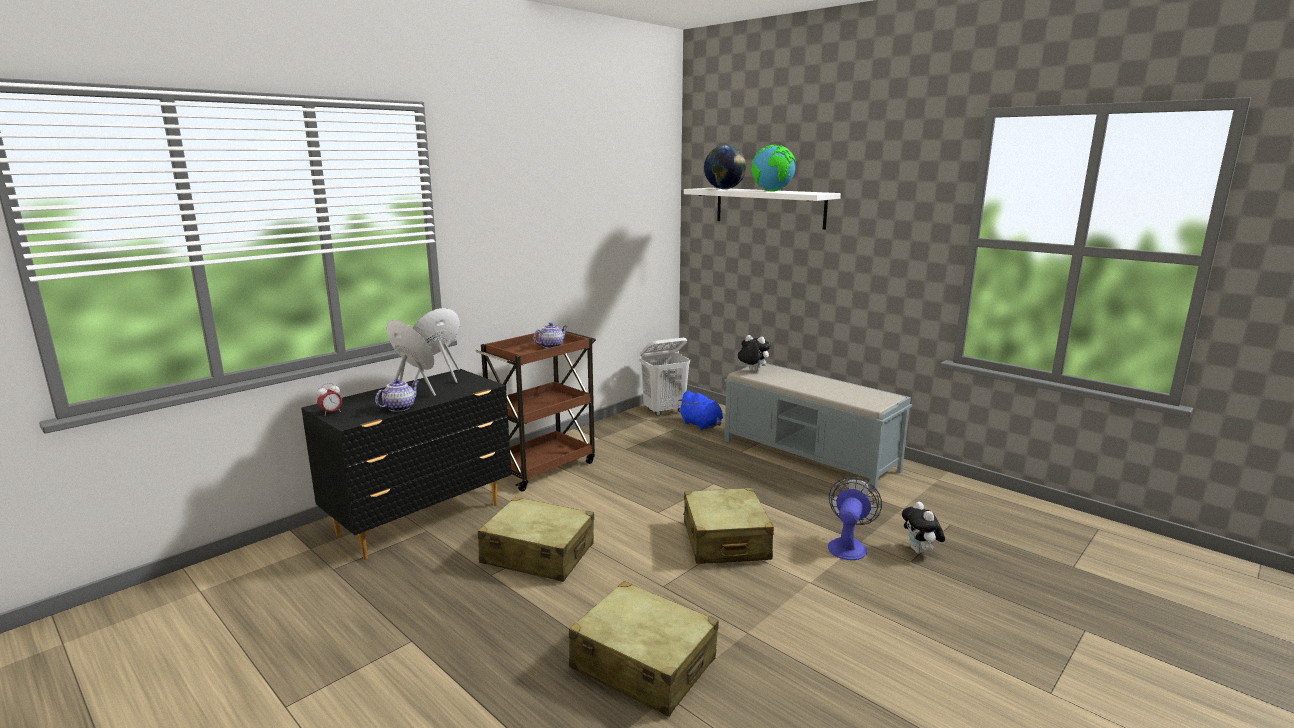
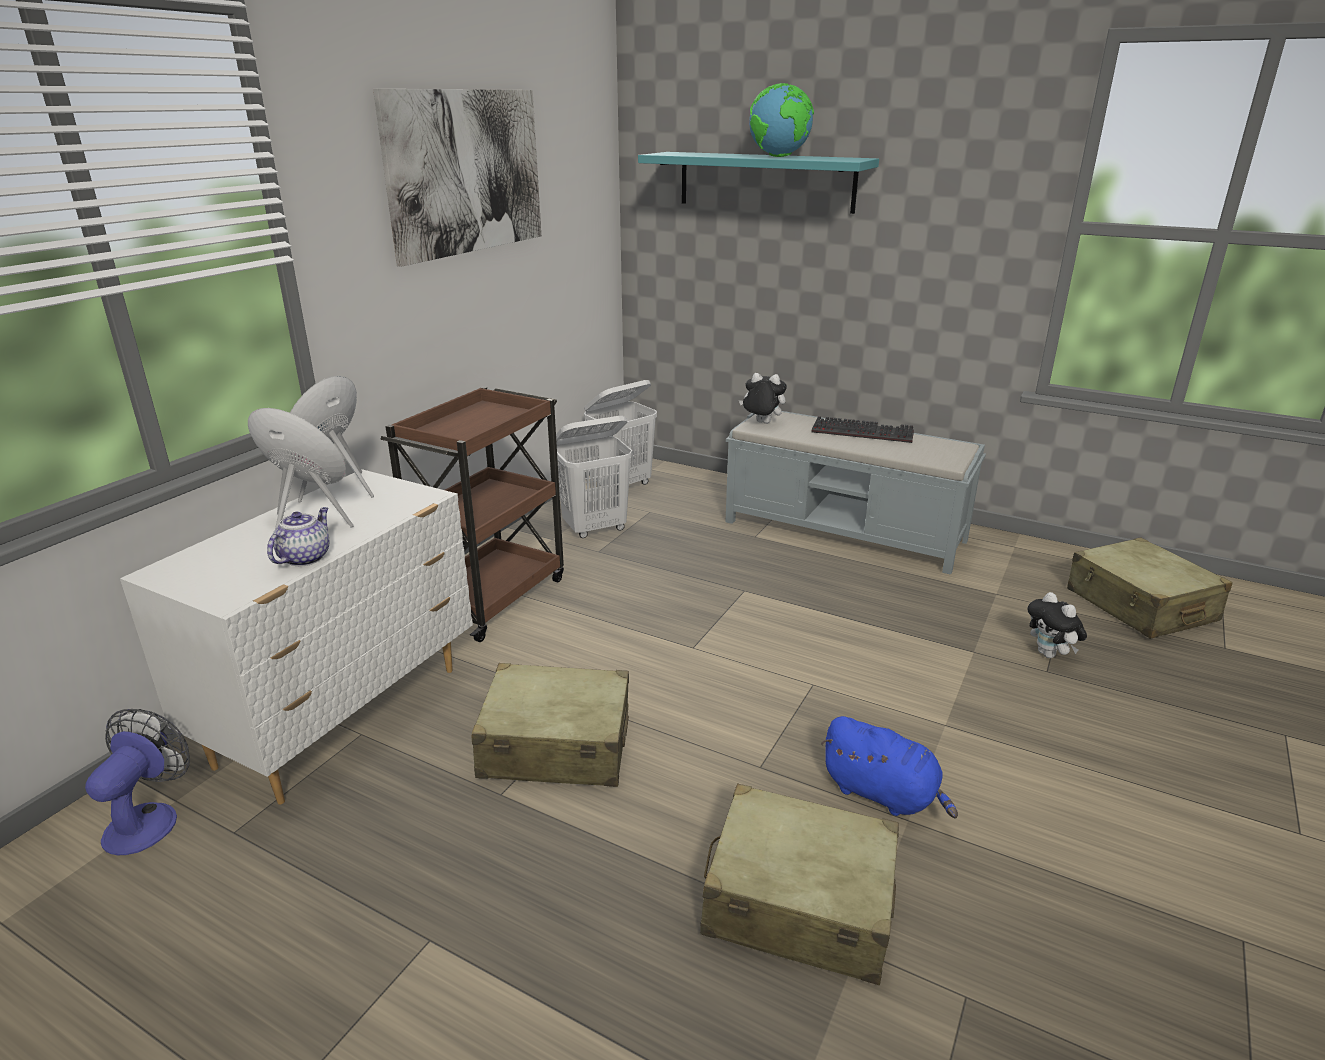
camera: 15 degrees left, 10 degrees up
black dresser [301,369,512,560] -> white dresser [120,469,473,805]
alarm clock [317,383,342,416] -> none
teapot [534,323,567,348] -> none
blue plush toy [678,391,723,430] -> blue plush toy moved to [821,716,958,819]
beige suitcase [683,488,774,564] -> beige suitcase moved to [1067,537,1233,639]
white shelf [684,188,841,230] -> turquoise shelf [638,152,879,214]
globe [704,145,746,189] -> none
fan [828,477,882,560] -> fan moved to [85,709,190,855]
none -> picture [373,89,541,267]
none -> white laundry basket [556,416,632,538]
none -> keyboard [812,416,914,443]

